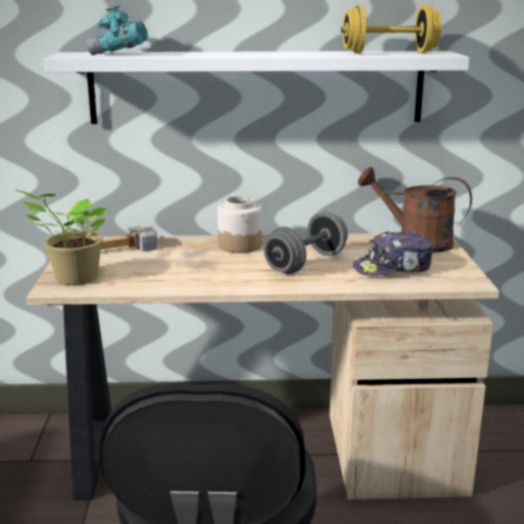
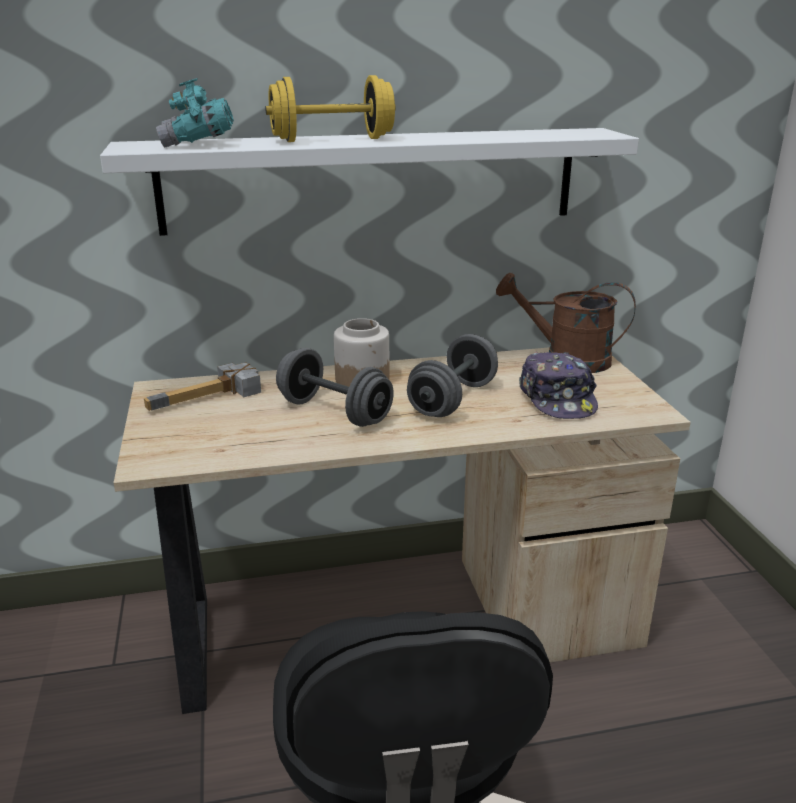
camera: 10 degrees left, 5 degrees up
potted plant [15,190,107,285] -> none
yellow dumbbell [341,5,441,54] -> yellow dumbbell moved to [265,75,396,142]
cap [353,231,433,276] -> cap turned 75 degrees counterclockwise [519,352,598,419]
none -> grey dumbbell [276,348,394,427]

